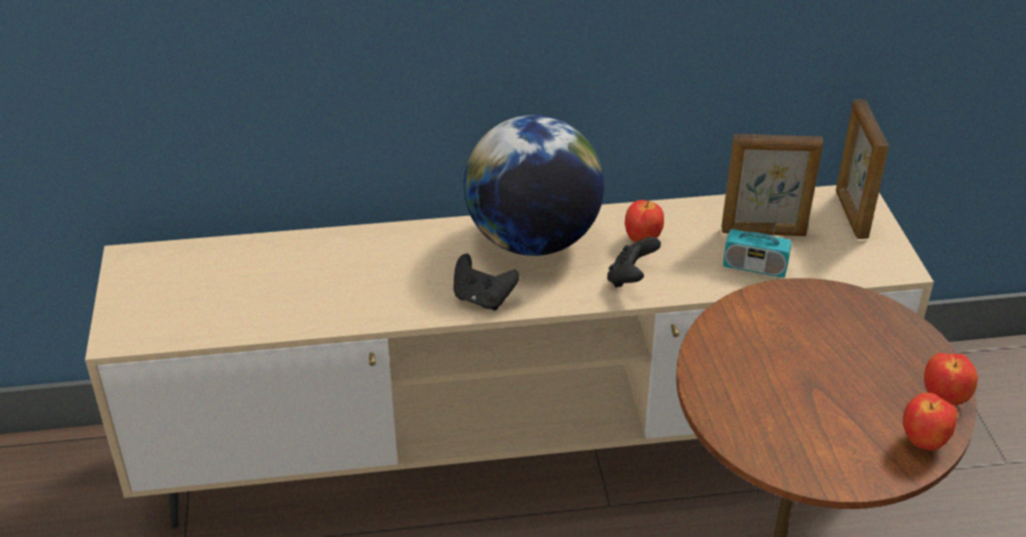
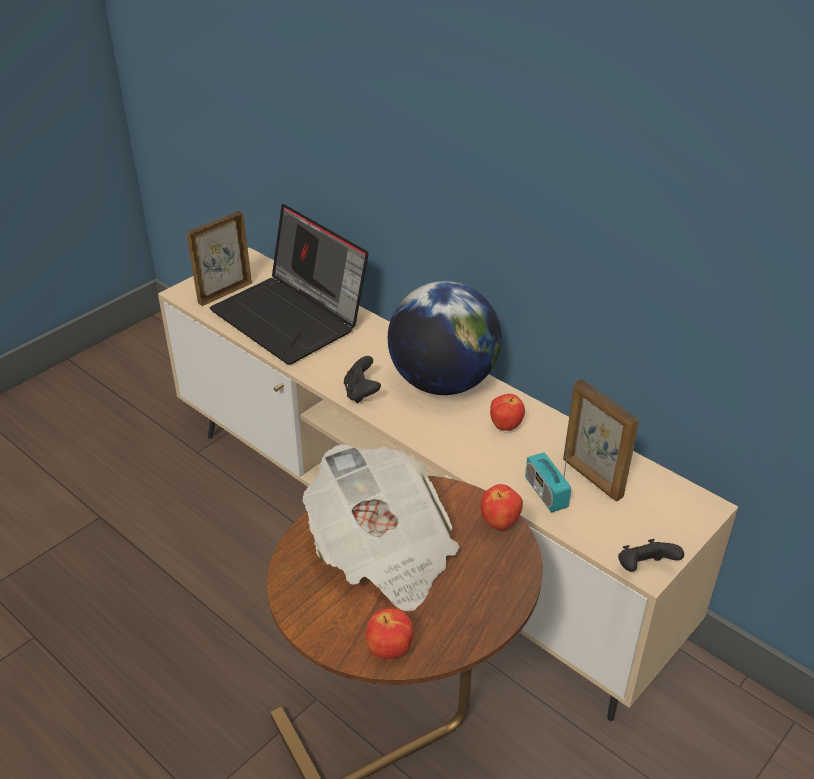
camera: 50 degrees right, 0 degrees up
black game controller [607,237,661,288] -> black game controller moved to [618,539,684,572]
picture frame [836,99,889,239] -> picture frame moved to [187,211,252,306]
apple [924,353,978,406] -> apple moved to [480,484,523,530]
none -> laptop [210,204,369,365]
none -> newspaper [303,444,460,611]

